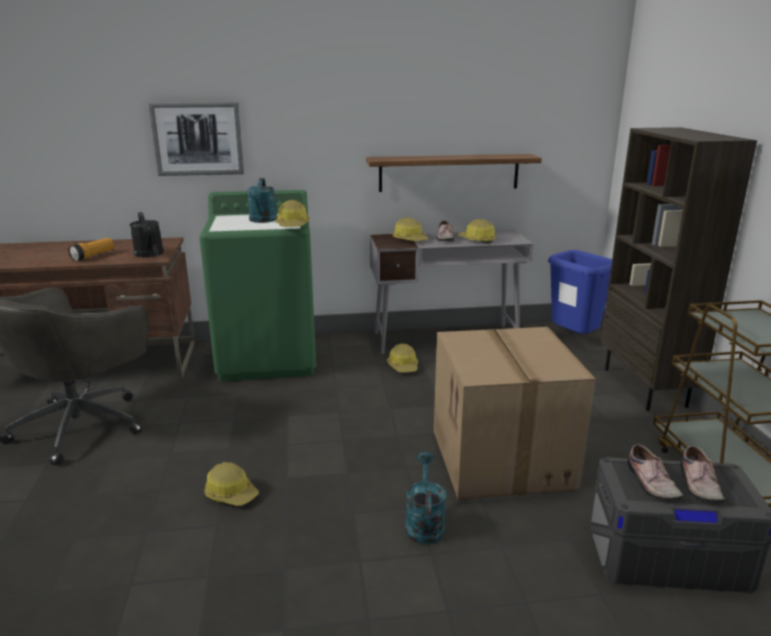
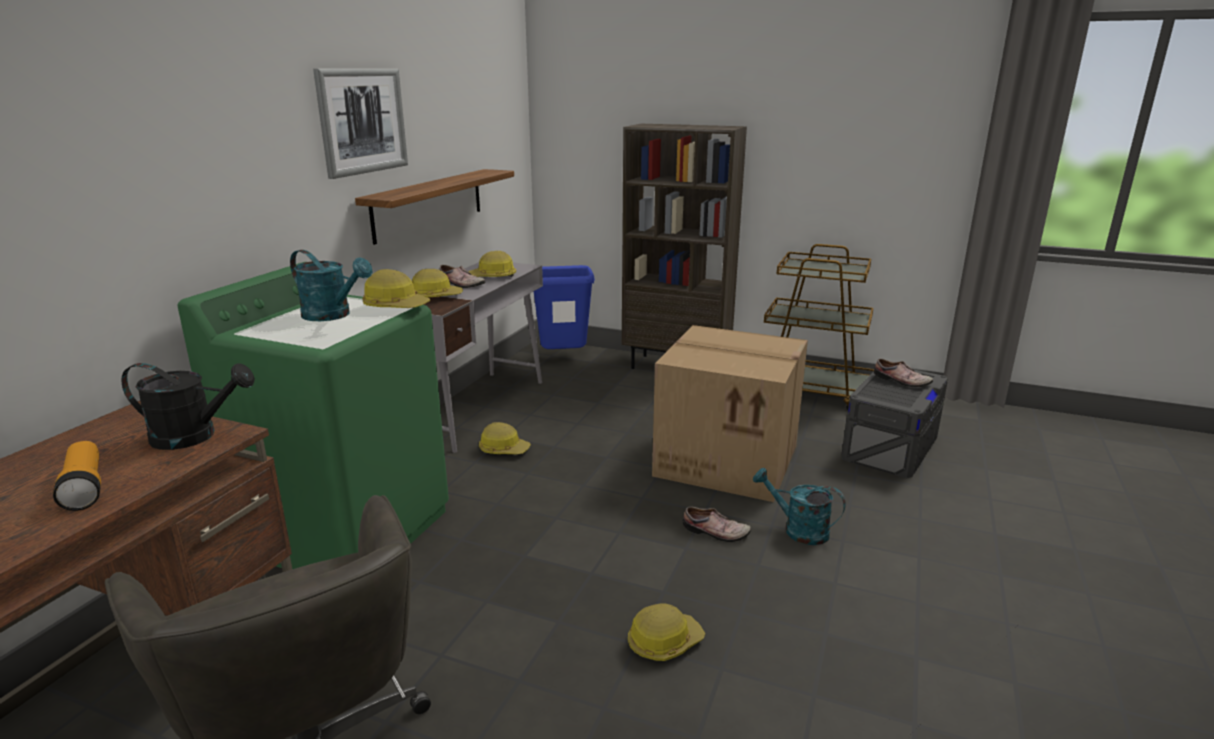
camera: 60 degrees left, 0 degrees up
picture [148,102,244,176] -> picture moved to [313,69,408,179]
shoe [627,444,684,501] -> shoe moved to [683,506,751,542]

